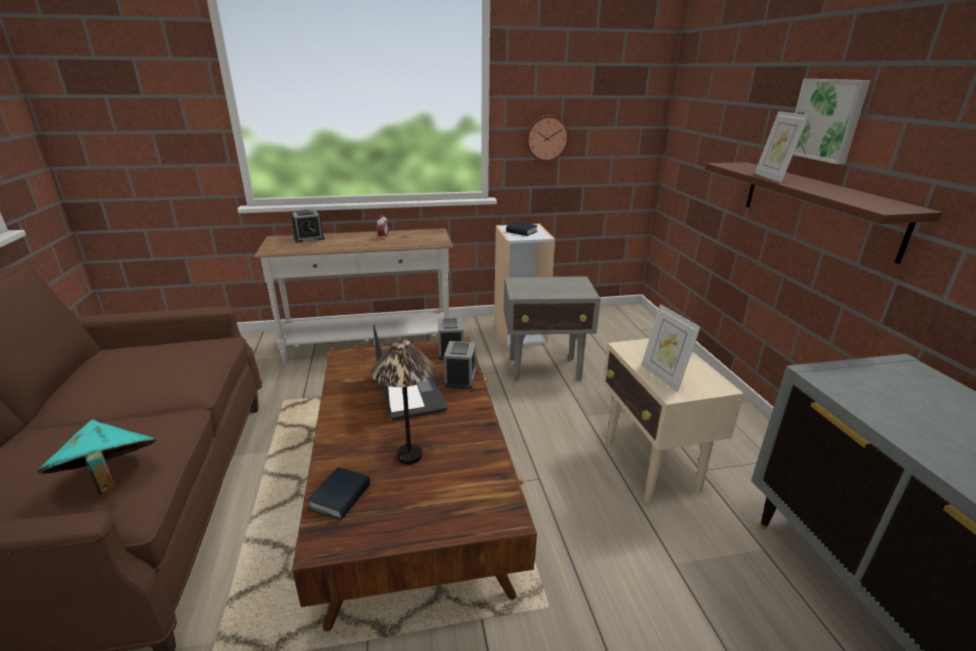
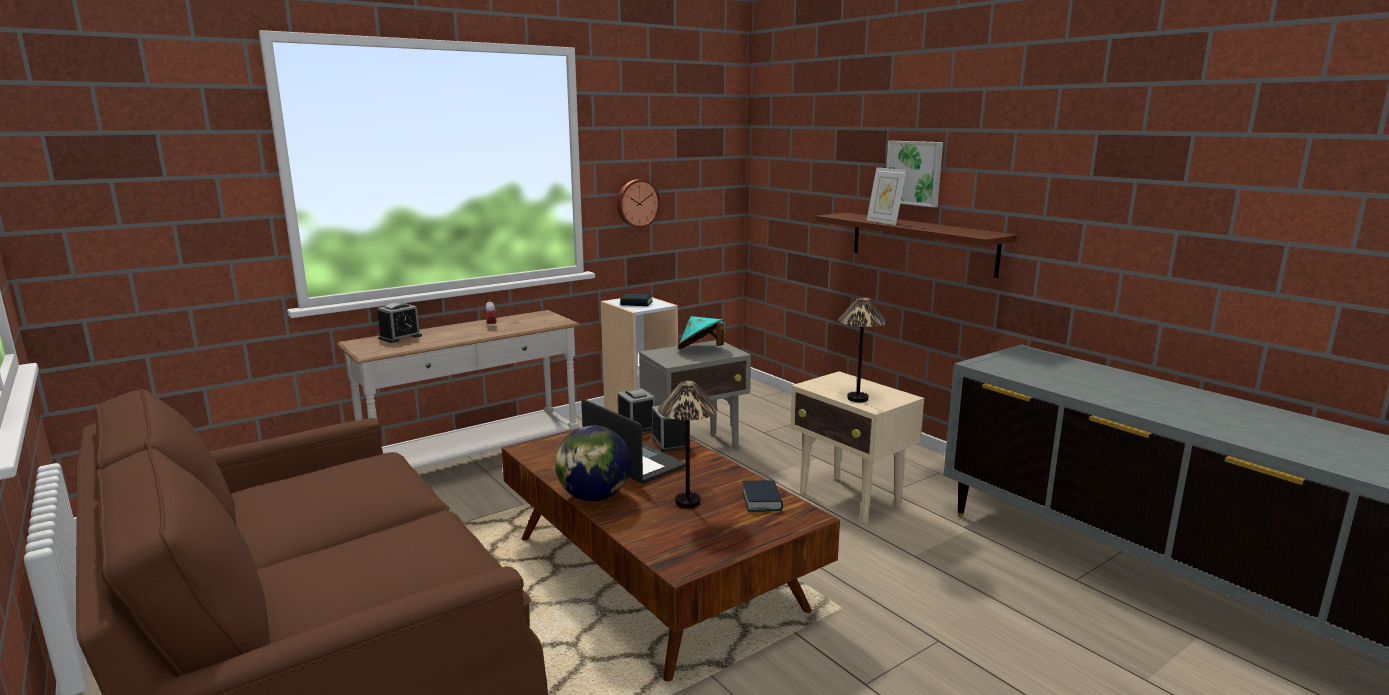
camera: 25 degrees left, 10 degrees down
turquoise hat [38,420,156,494] -> turquoise hat moved to [678,316,726,349]
book [308,467,370,521] -> book moved to [742,480,783,512]
picture frame [641,304,700,392] -> table lamp [838,298,887,403]
none -> globe [555,425,631,501]

